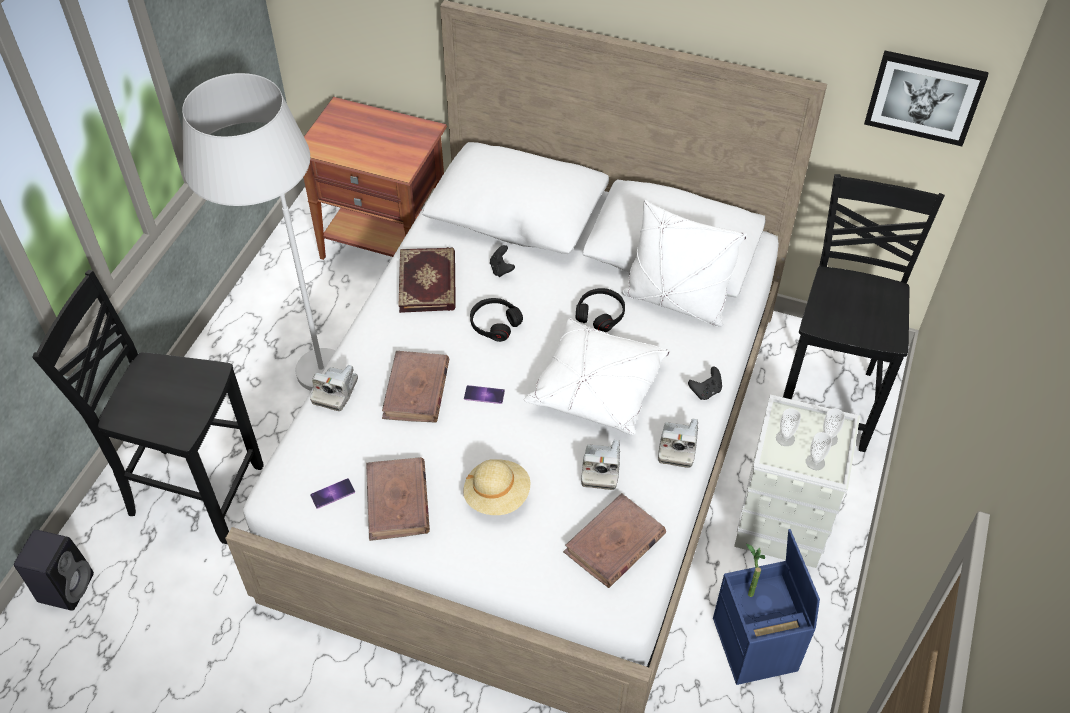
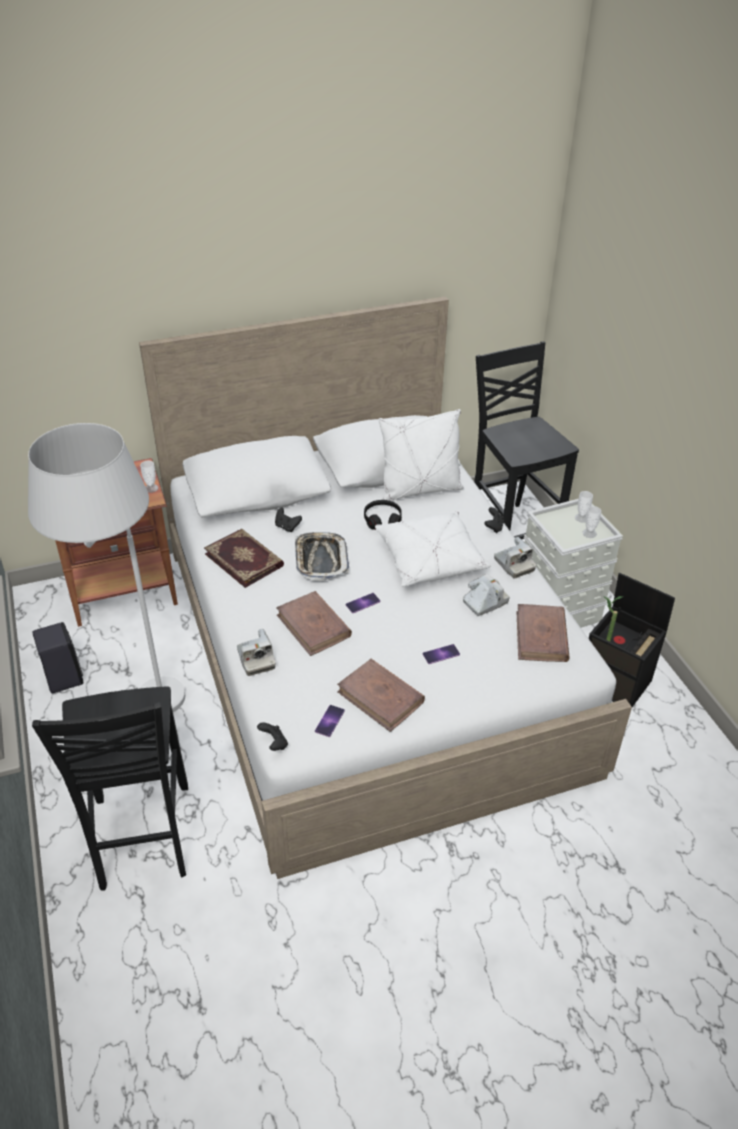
camera: 40 degrees left, 10 degrees down
black speaker [14,530,94,611] -> black speaker moved to [33,622,83,693]
black chair [32,270,264,544] -> black chair turned 75 degrees counterclockwise [32,687,188,891]
beige hat [463,459,530,515] -> phone [423,644,460,664]
black headphones [470,298,523,342] -> tray [295,532,349,581]
camera [581,440,620,490] -> camera turned 90 degrees counterclockwise [463,574,509,616]
blue storage box [713,529,820,685] -> black storage box [589,573,675,707]
cup [776,408,801,446] -> cup moved to [140,461,158,493]
picture [864,50,989,146] -> none
none -> black game controller [257,723,288,751]

